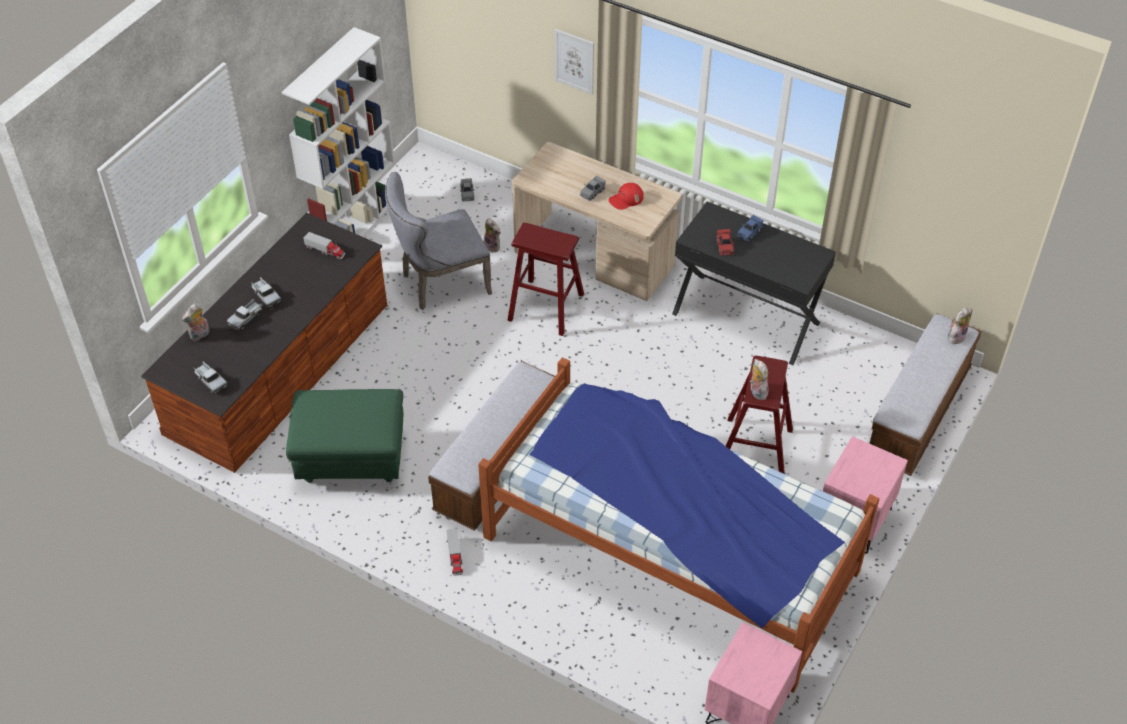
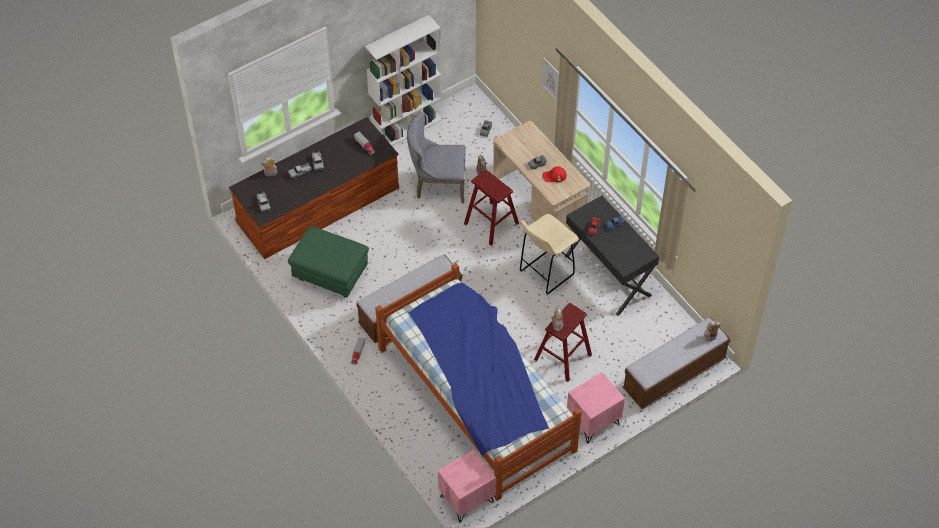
camera: 25 degrees right, 5 degrees up
none -> beige stool [520,214,579,295]

